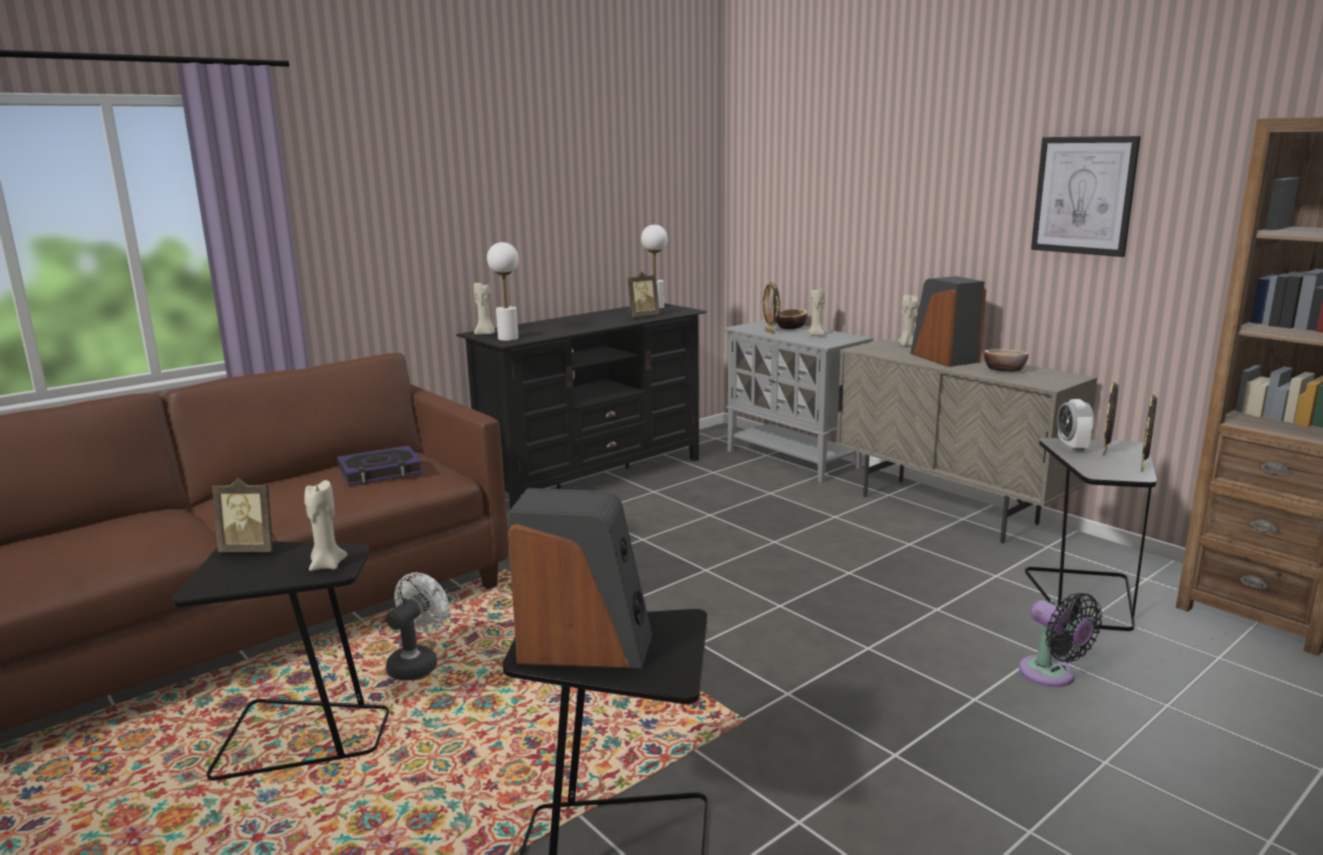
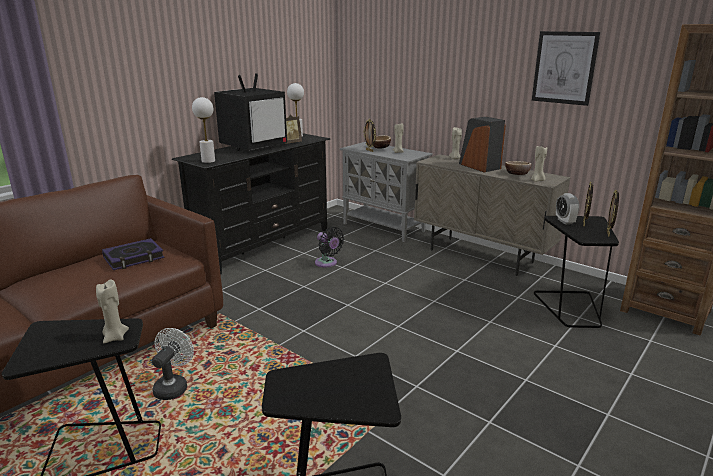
camera: 10 degrees left, 5 degrees up
picture frame [212,478,277,552] -> none
beige candle [474,280,495,335] -> beige candle moved to [531,146,547,182]
speaker [508,488,652,668] -> none
black fan [1019,593,1102,687] -> black fan moved to [315,227,344,267]
none -> television [214,73,287,151]

